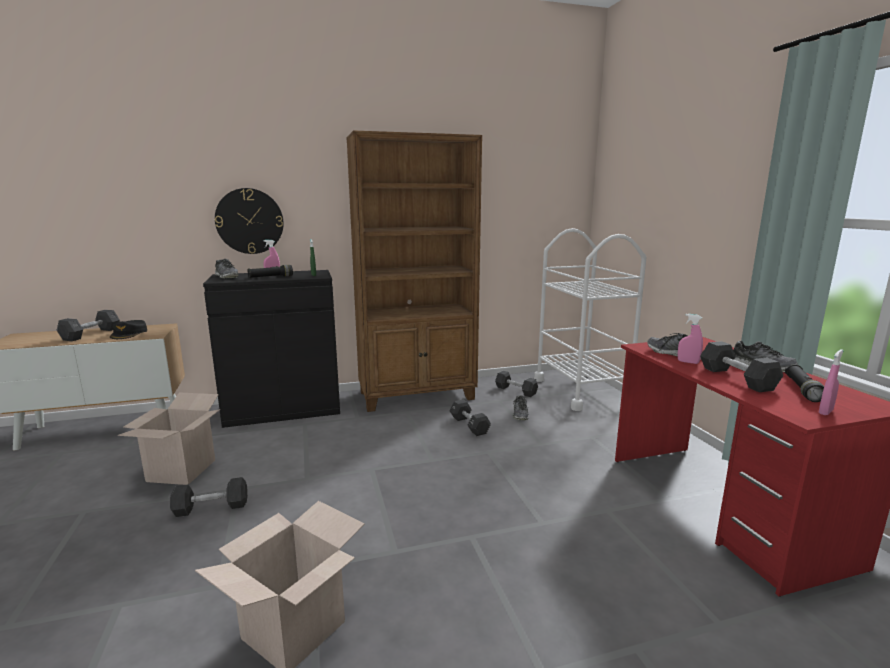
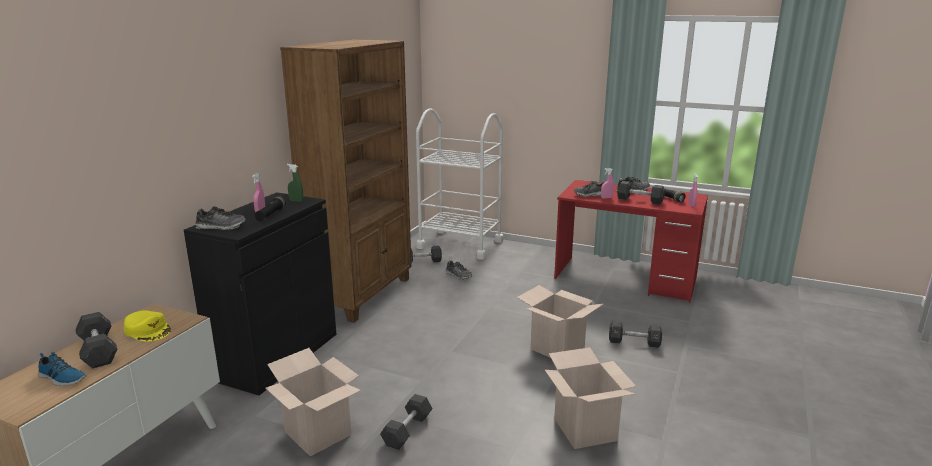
camera: 50 degrees left, 5 degrees up
black cap [110,320,147,339] -> yellow cap [124,310,171,342]
wall clock [215,188,284,254] -> none
black dumbbell [450,399,491,436] -> black dumbbell moved to [609,321,662,348]
none -> shoe [38,351,87,386]
none -> cardboard box [517,285,603,358]

